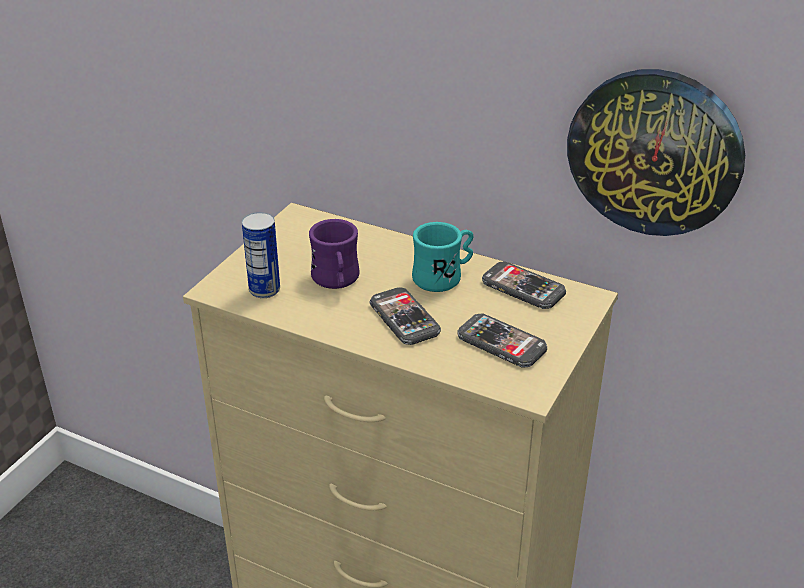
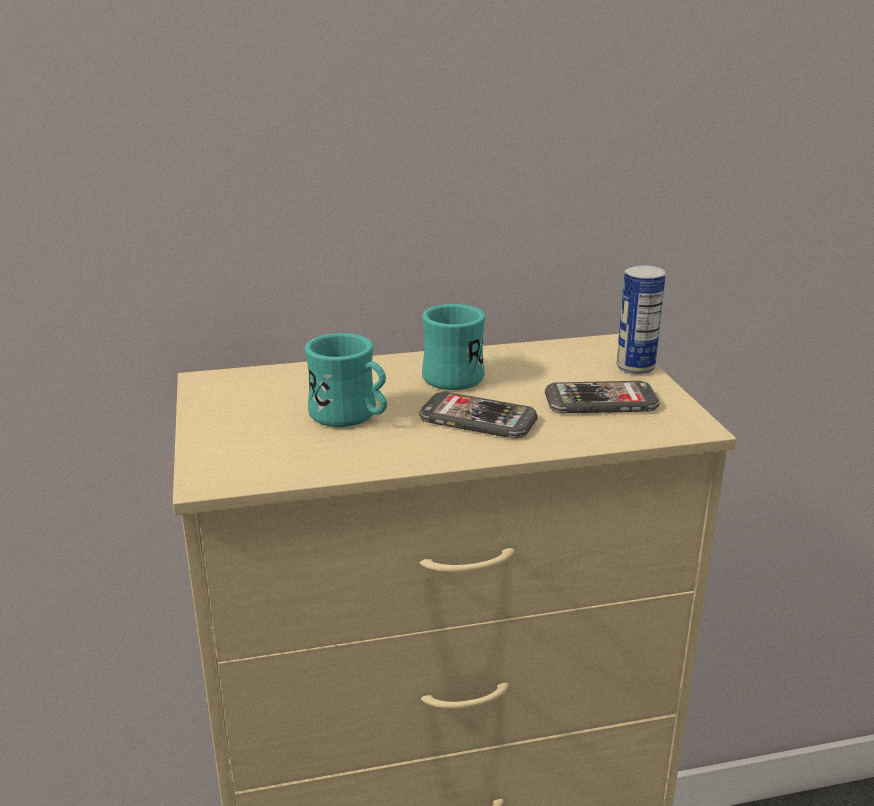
camera: 40 degrees left, 10 degrees down
can [242,212,280,298] -> can moved to [616,265,666,374]
purple mug [309,219,360,289] -> turquoise mug [305,333,387,427]
phone [482,262,566,309] -> none
wall clock [567,69,745,236] -> none

